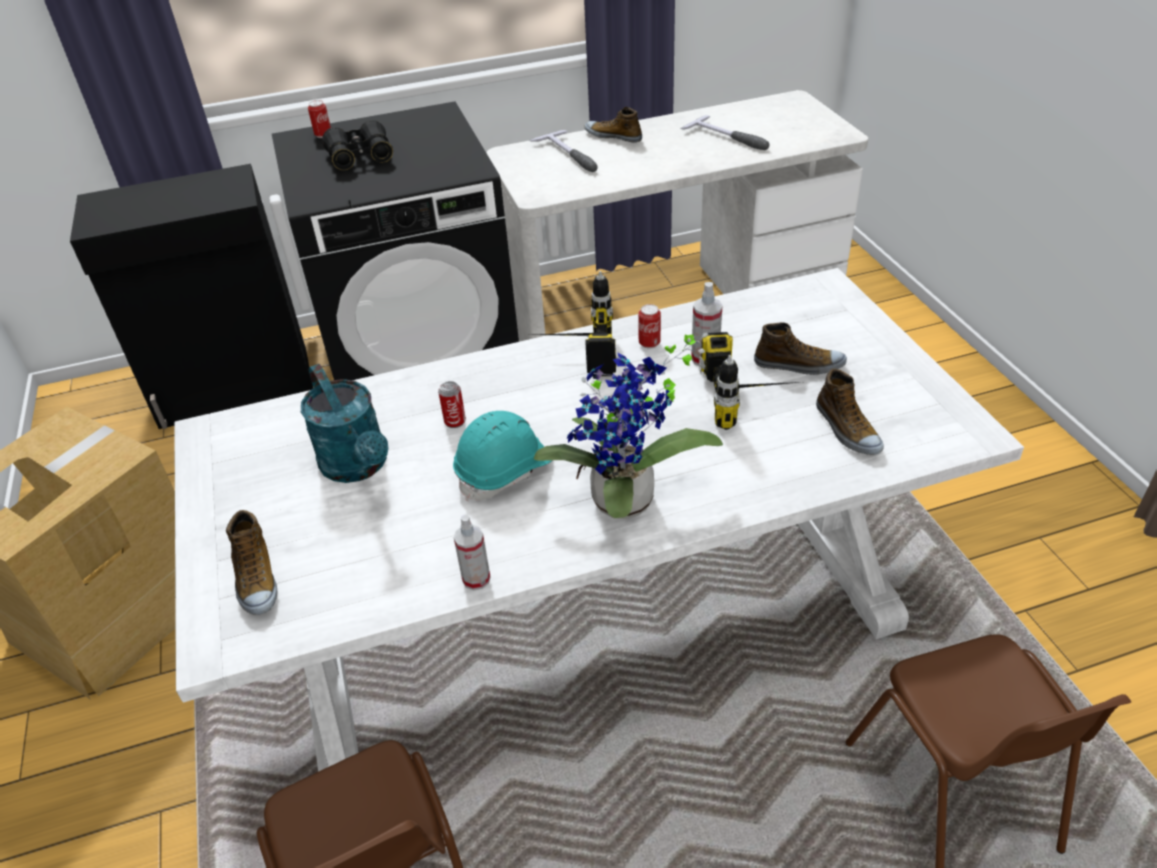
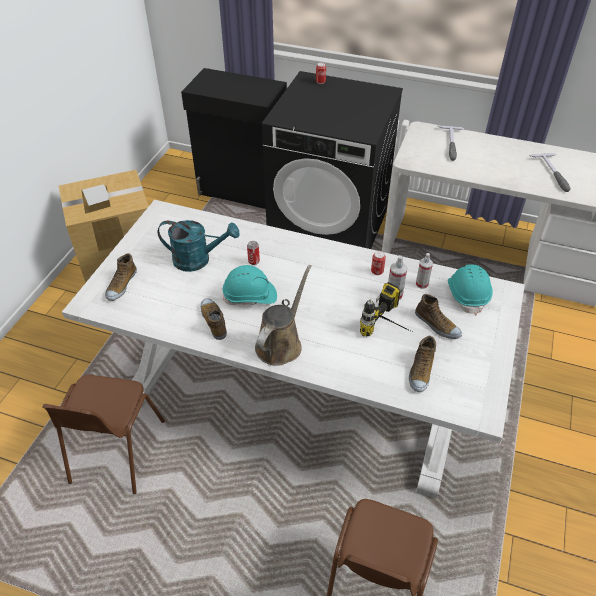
camera: 35 degrees right, 5 degrees up
turquoise watering can [301,364,389,483] -> turquoise watering can turned 90 degrees counterclockwise [158,220,240,272]
black binoculars [322,120,393,170] -> none
spray bottle [454,515,490,590] -> spray bottle moved to [416,253,433,289]
potted plant [534,332,723,519] -> brown watering can [255,265,311,366]
power drill [536,271,618,377] -> none
shoe [585,107,642,143] -> shoe moved to [200,298,227,340]
none -> turquoise hard hat [448,264,493,315]

